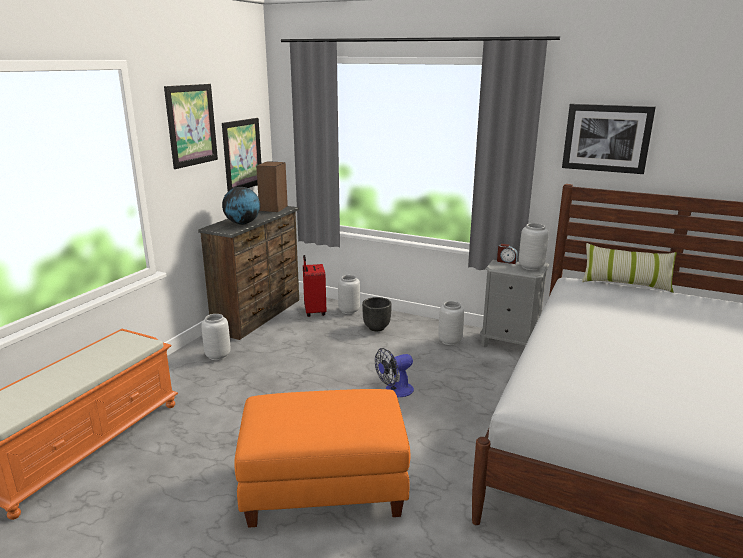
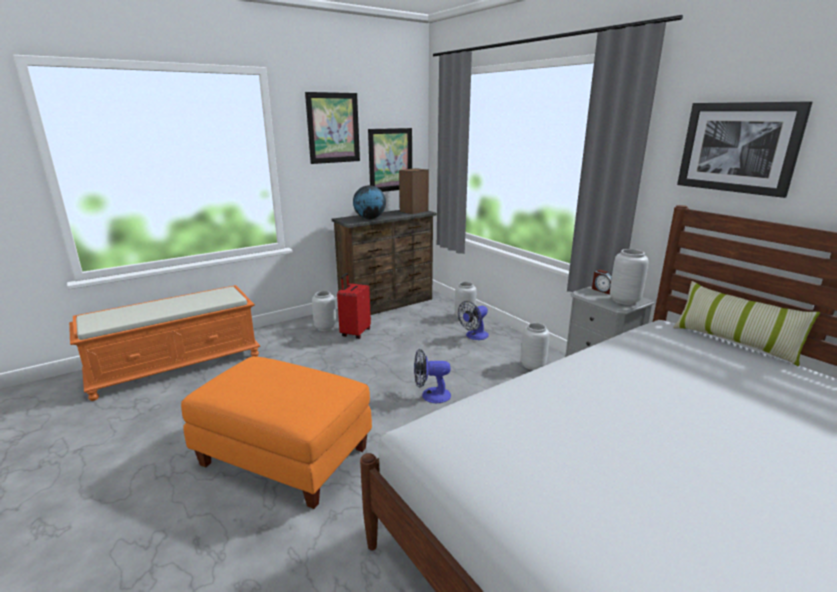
camera: 30 degrees right, 0 degrees up
red suitcase [303,255,326,317] -> red suitcase moved to [337,273,371,339]
black planter [362,297,392,331] -> fan [458,301,489,340]

